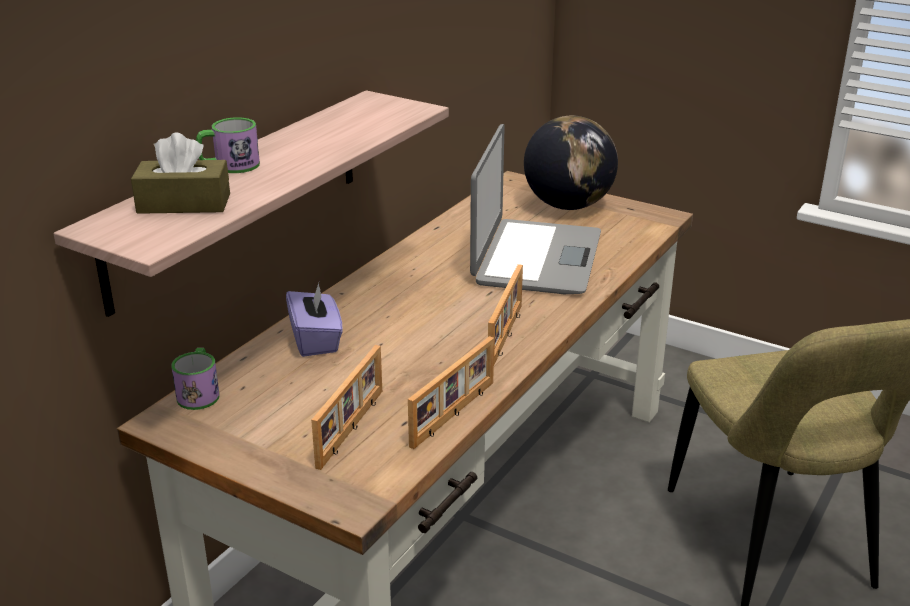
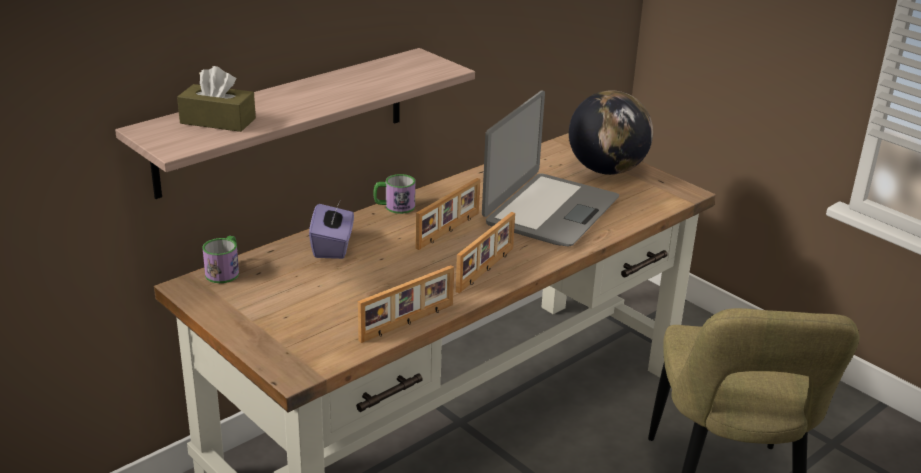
camera: 15 degrees right, 0 degrees up
mug [196,117,260,173] -> mug moved to [373,174,415,214]
picture frame [311,345,382,470] -> picture frame moved to [415,178,480,250]

